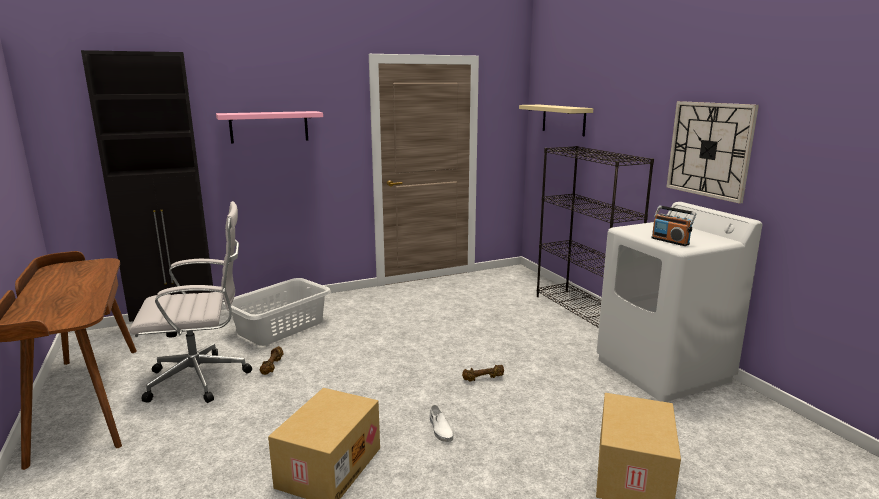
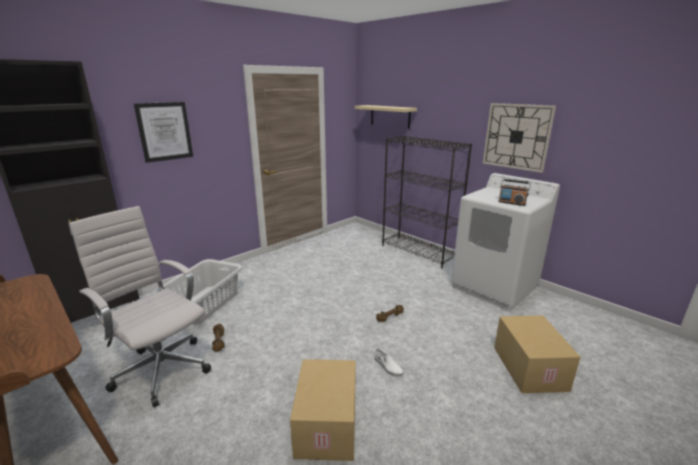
camera: 20 degrees left, 5 degrees up
white office chair [129,201,252,403] -> white office chair turned 105 degrees counterclockwise [69,206,211,407]
pink shelf [216,111,323,144] -> picture [134,102,193,163]

